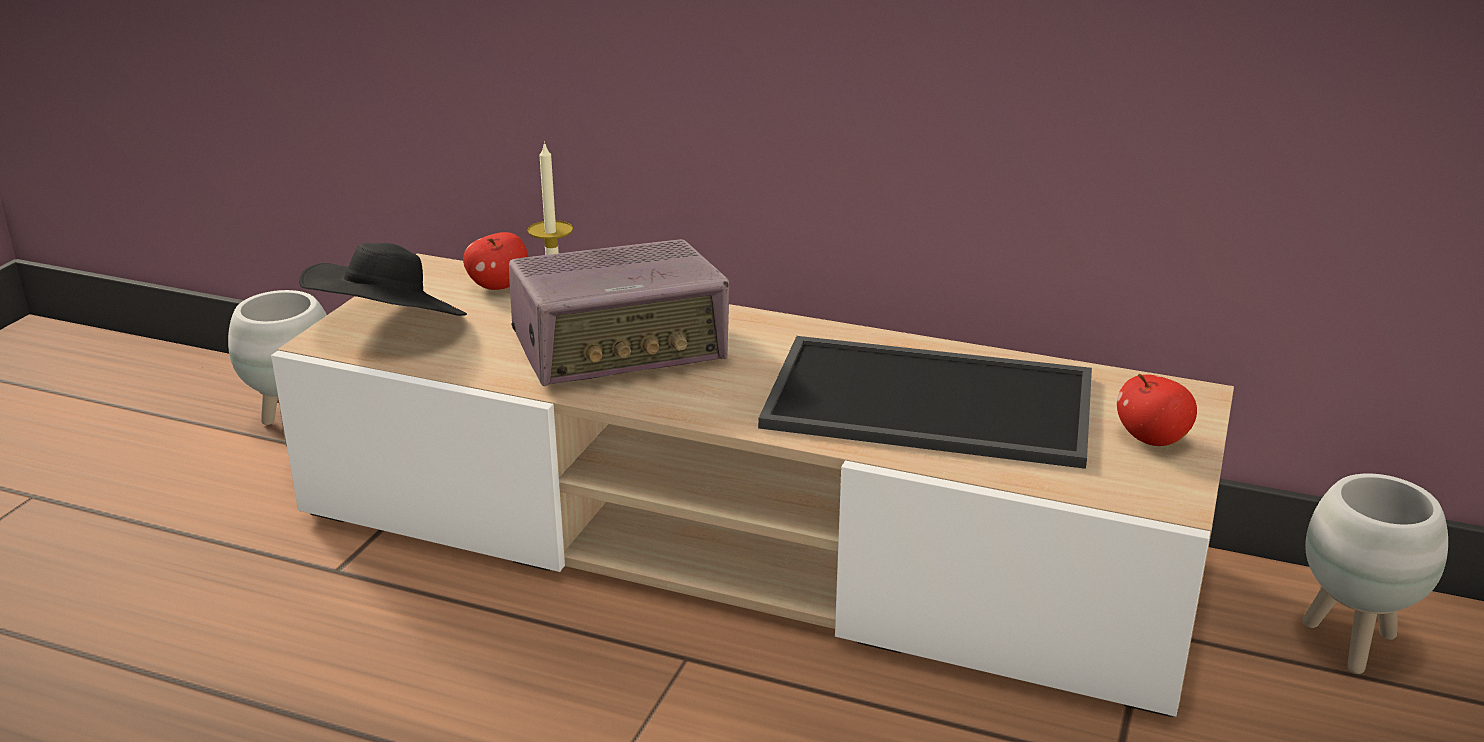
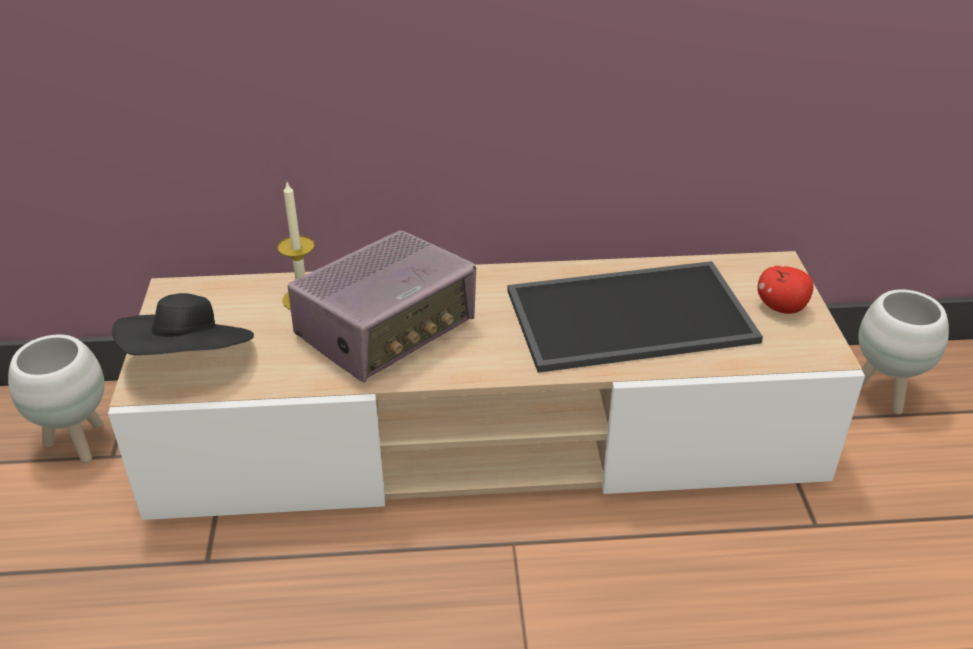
camera: 25 degrees left, 10 degrees up
apple [463,232,528,290] -> none

